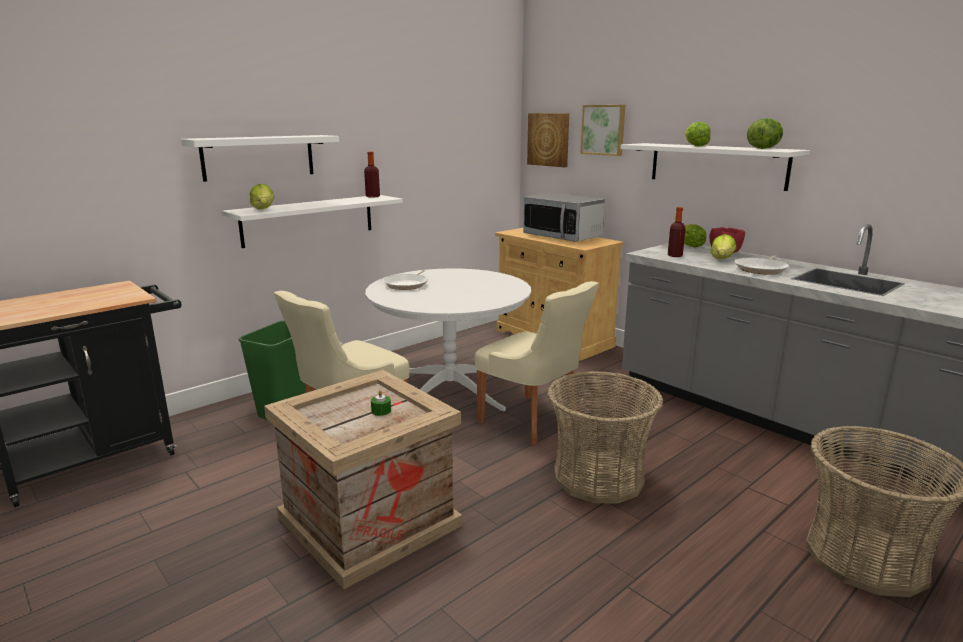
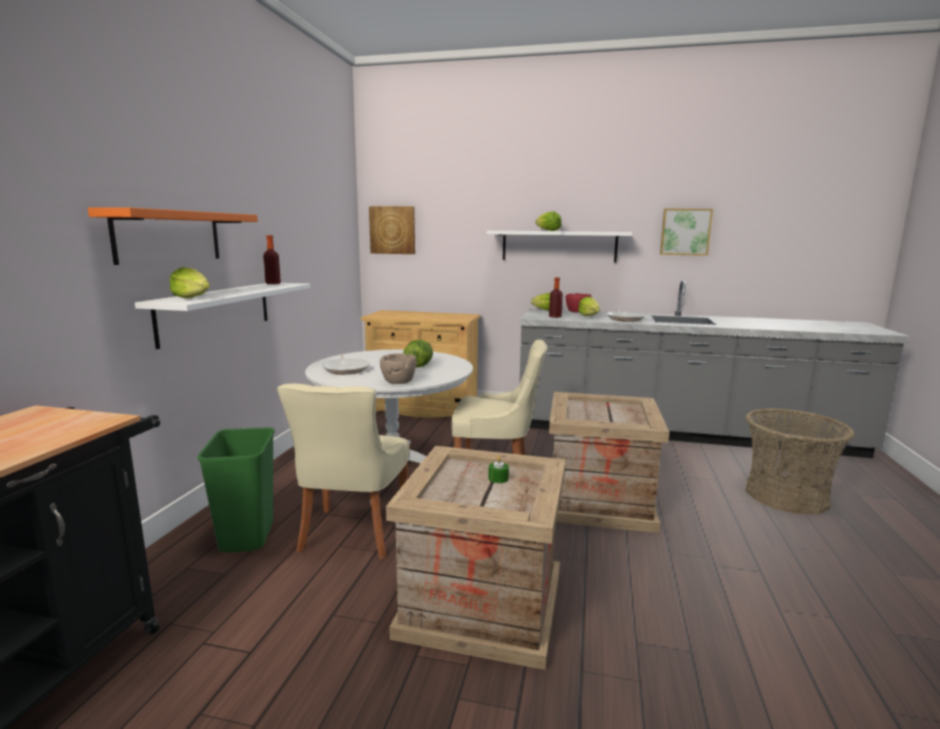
camera: 35 degrees left, 5 degrees down
white shelf [181,135,339,182] -> orange shelf [88,207,258,265]
microwave [523,193,605,242] -> none
basket [547,371,663,503] -> crate [549,392,669,533]
picture [580,105,625,156] -> picture moved to [660,209,713,256]
lettuce [747,118,783,149] -> lettuce moved to [403,340,433,367]
none -> brown bowl [380,353,417,384]

